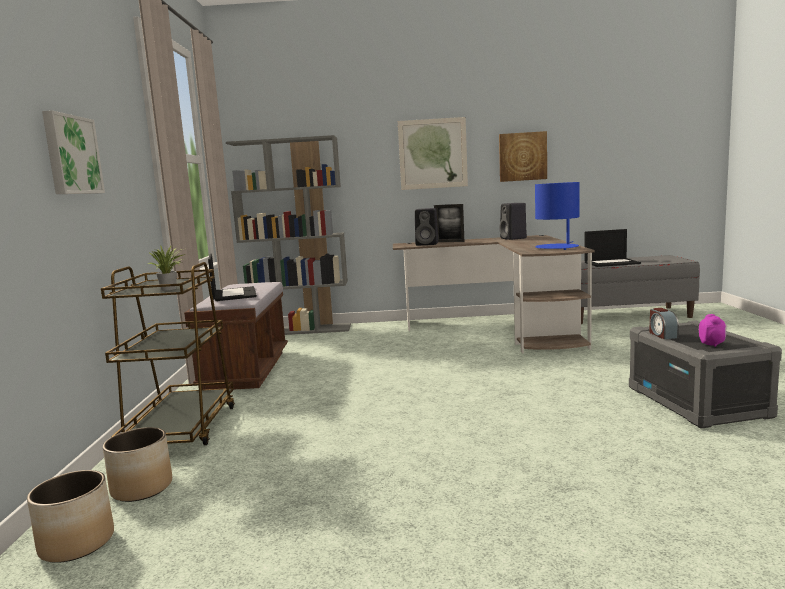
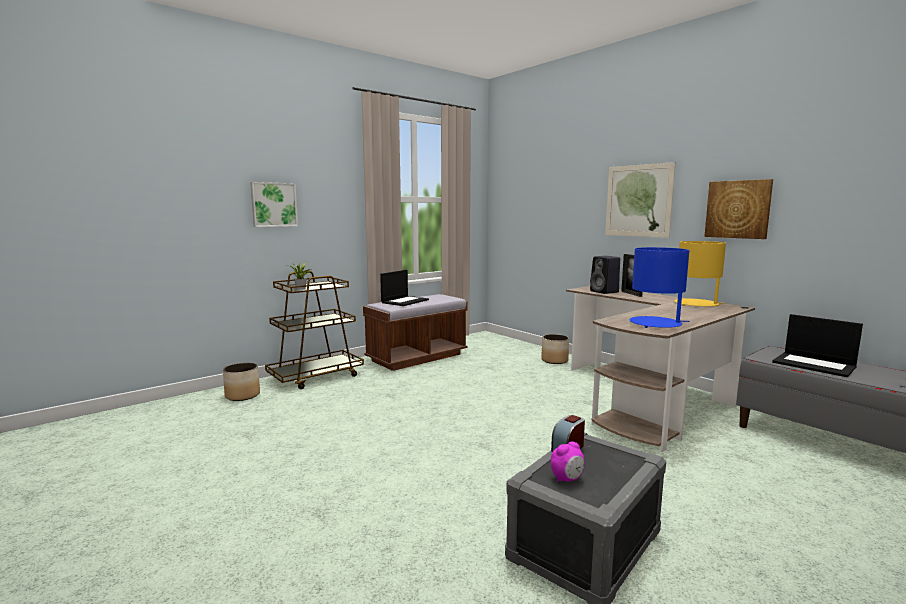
camera: 50 degrees right, 0 degrees up
planter [27,470,114,563] -> planter moved to [541,334,569,364]
grey bookcase [226,135,351,335] -> none
black speaker [500,203,527,240] -> yellow table lamp [674,241,726,306]

